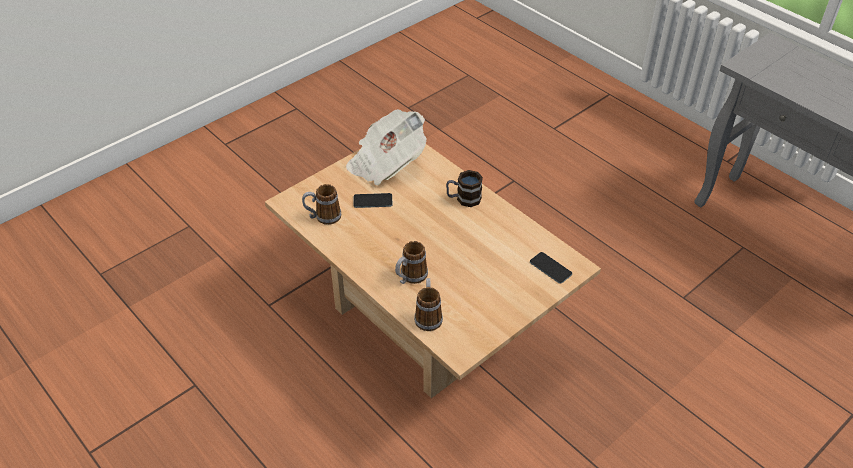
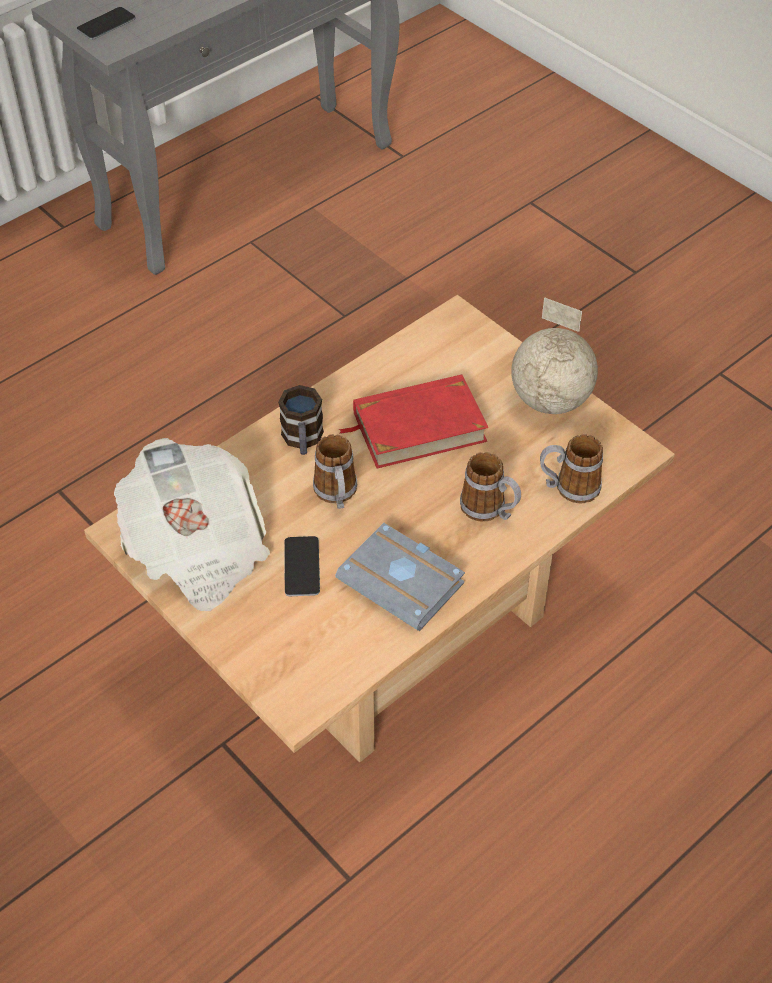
camera: 90 degrees left, 5 degrees up
mug [302,184,341,225] -> mug moved to [313,434,357,509]
phone [530,252,572,284] -> phone moved to [77,7,136,40]
none -> grey book [336,523,465,631]
none -> red book [339,375,488,468]
none -> globe [511,297,598,414]

